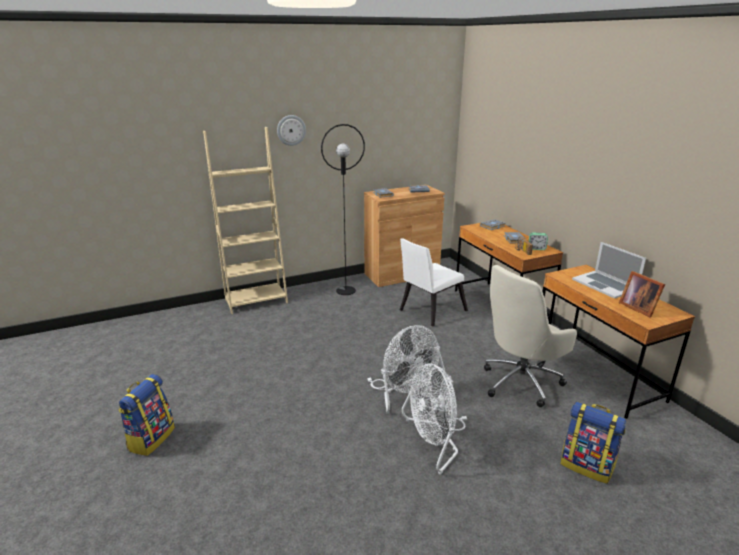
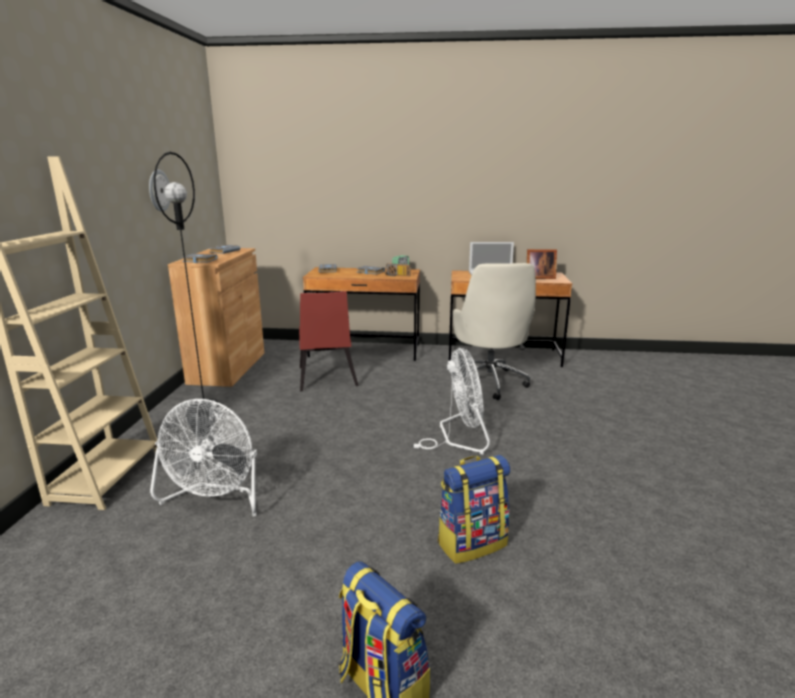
camera: 60 degrees left, 5 degrees down
wall clock [277,115,306,146] -> wall clock moved to [149,169,170,212]
white chair [400,238,468,327] -> red chair [299,291,359,391]
white fan [402,363,468,475] -> white fan moved to [150,399,257,517]
backpack [561,401,626,484] -> backpack moved to [438,455,510,564]

